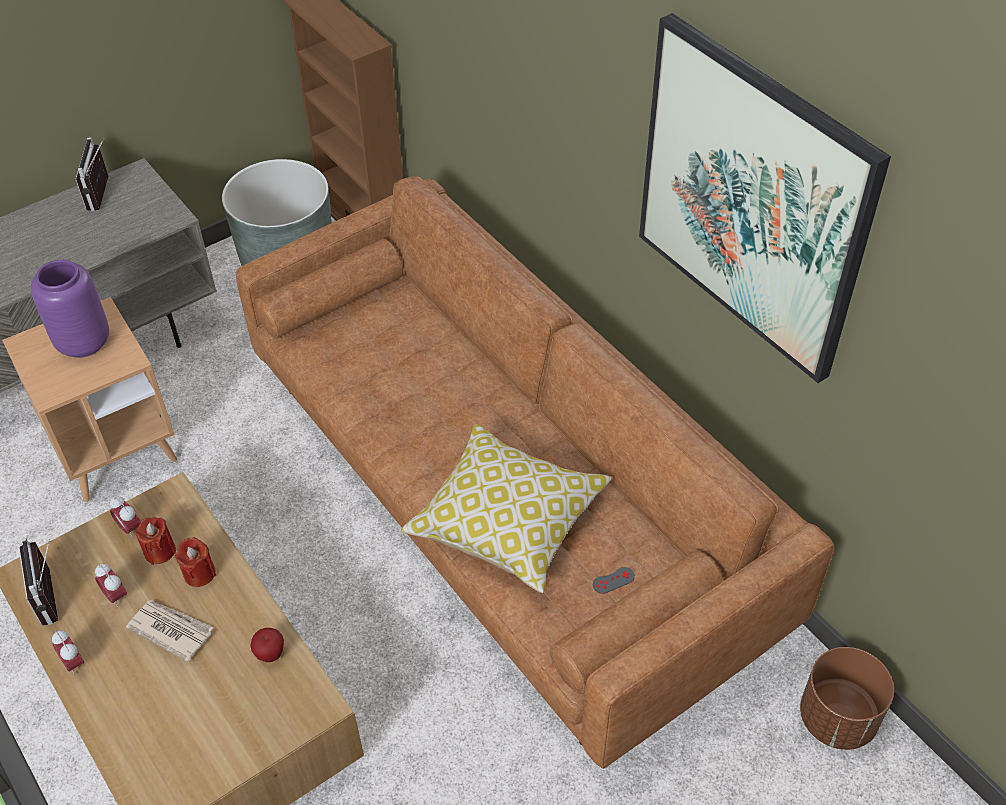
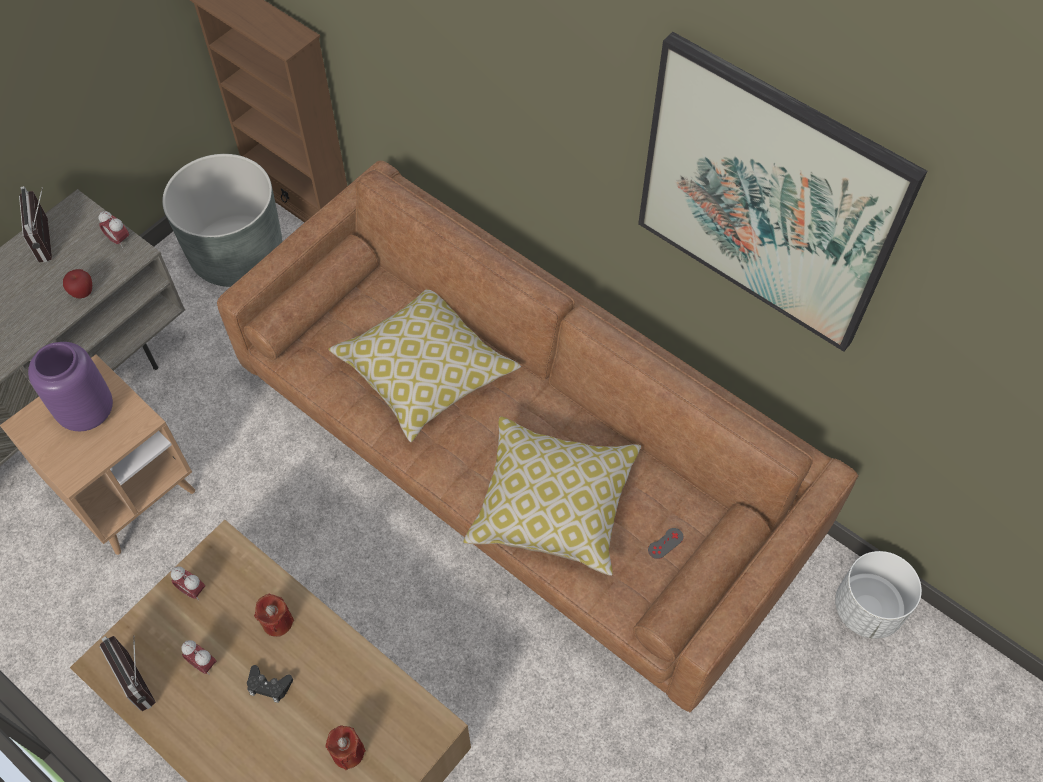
camera: 15 degrees left, 10 degrees up
alarm clock [52,630,84,676] -> alarm clock moved to [99,211,129,248]
newspaper [126,600,213,662] -> black game controller [247,665,293,703]
red candle [136,517,176,565] -> red candle moved to [325,725,366,770]
apple [250,628,284,662] -> apple moved to [63,269,92,298]
brown planter [800,647,894,750] -> white planter [835,551,922,639]
none -> pillow [328,289,521,442]

